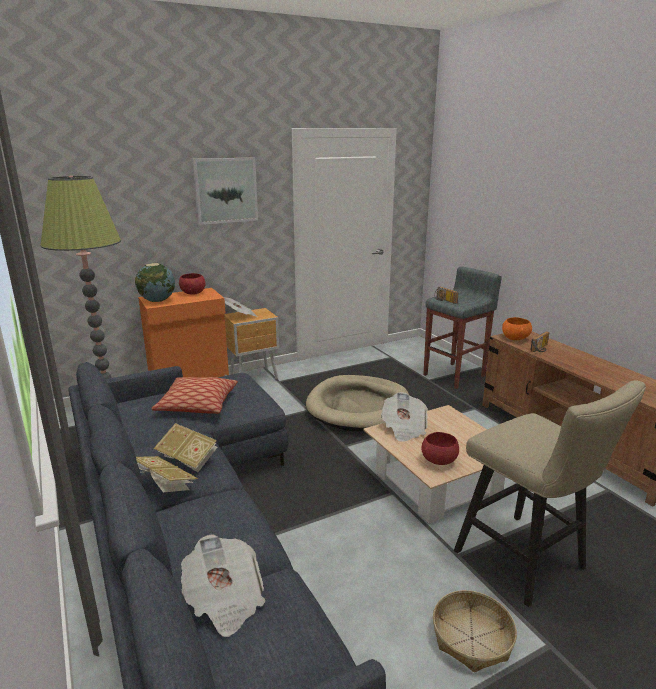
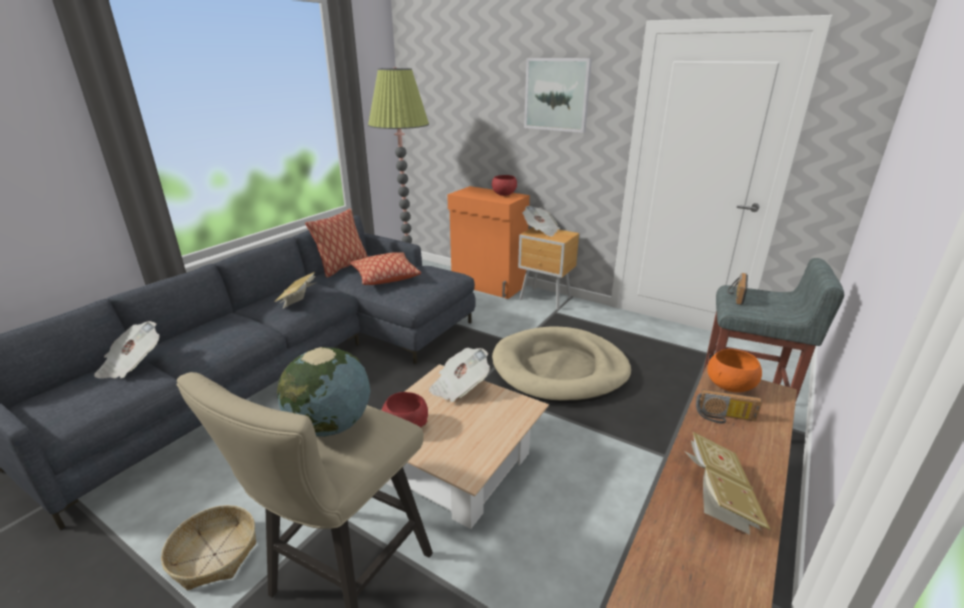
camera: 60 degrees right, 5 degrees up
globe [135,263,175,302] -> globe moved to [277,347,371,437]
book [136,456,198,492] -> book moved to [684,432,771,535]
none -> pillow [305,209,368,278]

